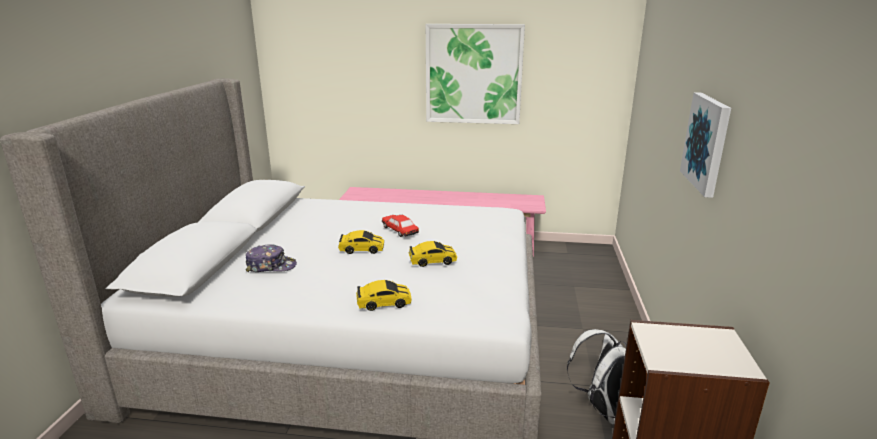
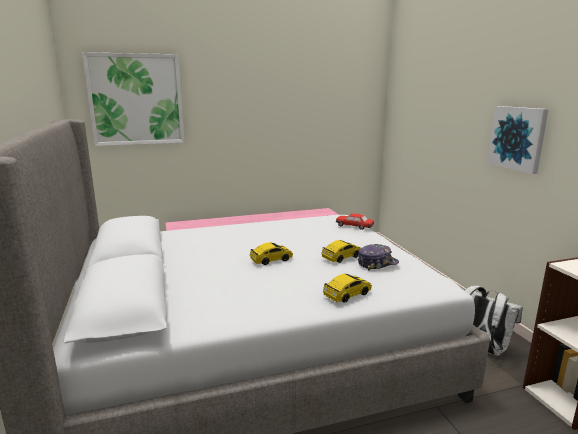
camera: 25 degrees left, 5 degrees down
cap [246,244,297,272] -> cap moved to [358,244,399,271]
toy car [382,215,419,237] -> toy car moved to [336,213,374,230]
picture [426,24,525,124] -> picture moved to [82,52,185,146]

